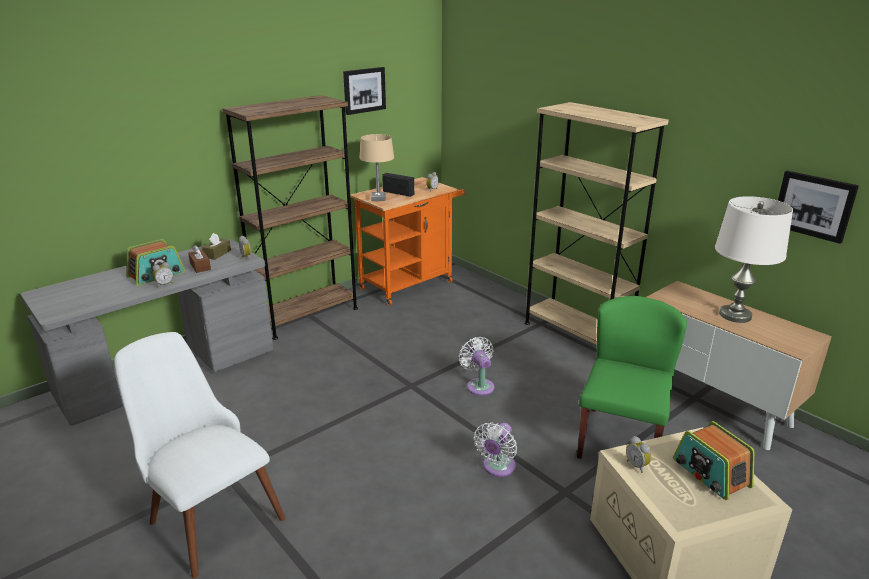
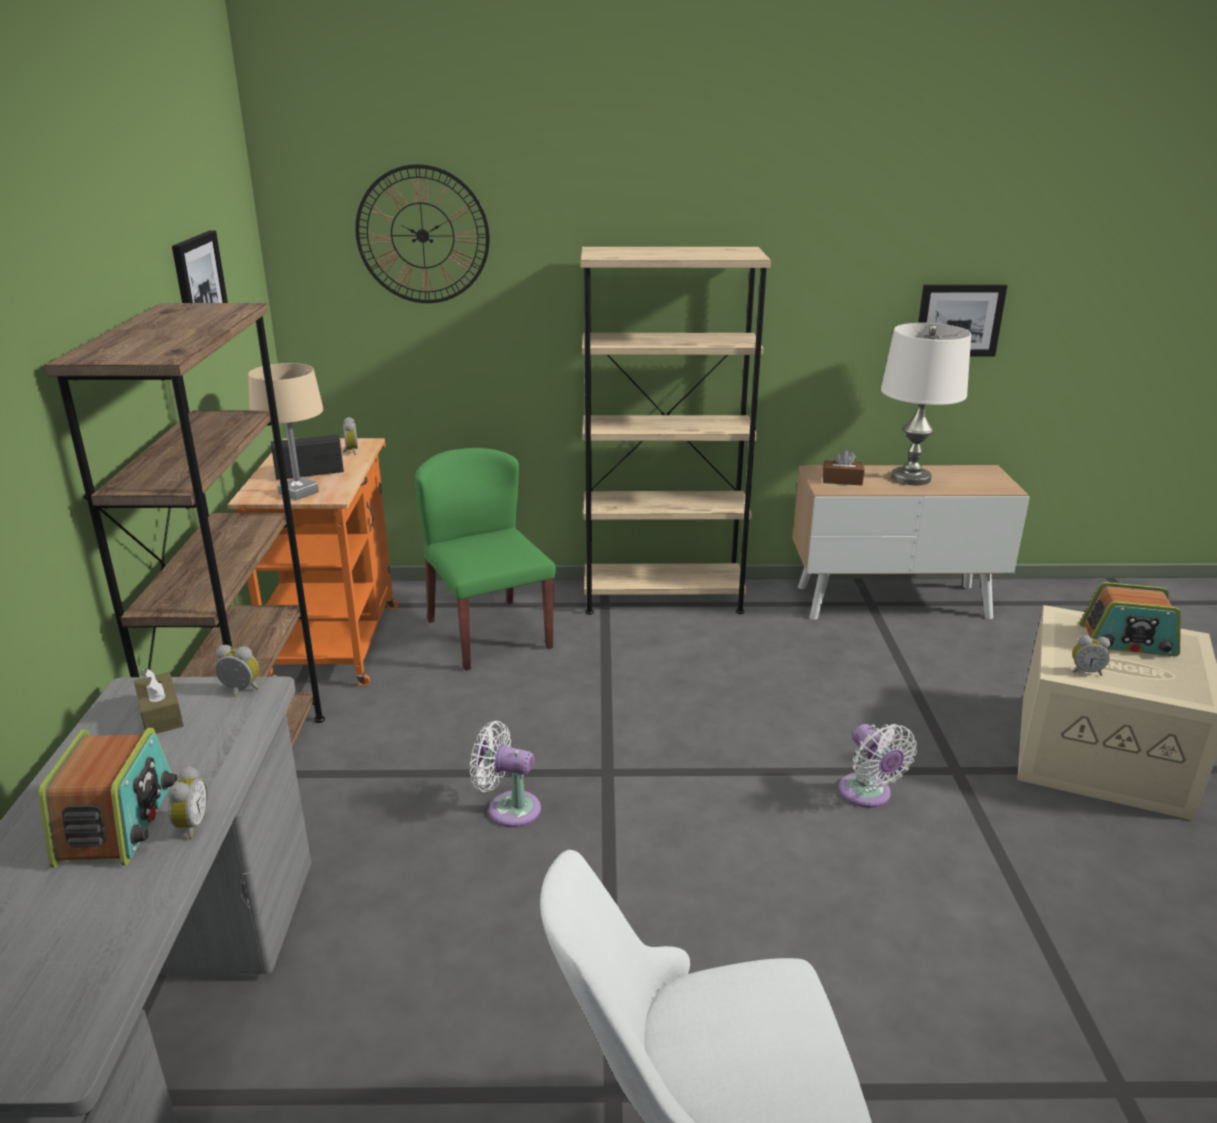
camera: 50 degrees left, 0 degrees up
brown tissue box [188,245,211,273] -> brown tissue box moved to [823,450,864,485]
white fan [459,337,494,396] -> white fan moved to [470,721,541,828]
green chair [577,296,687,459] -> green chair moved to [415,448,556,671]
none -> wall clock [355,164,490,303]

